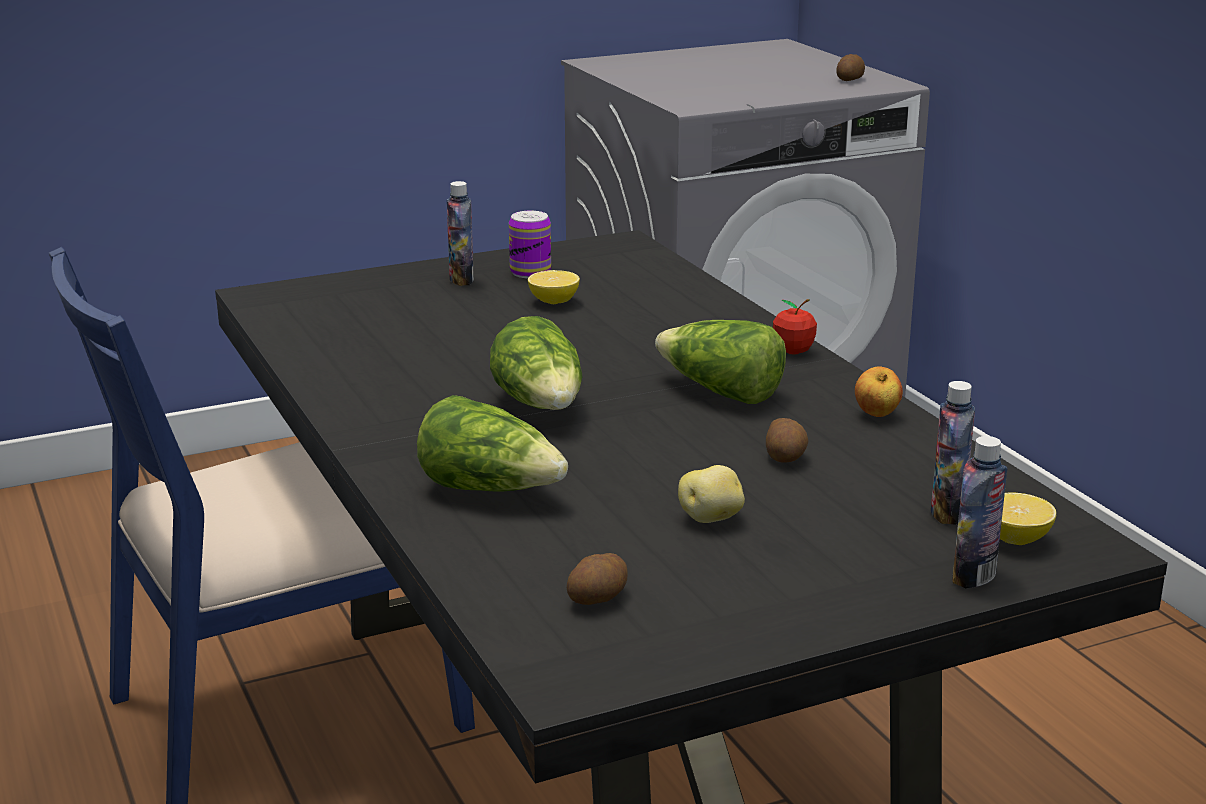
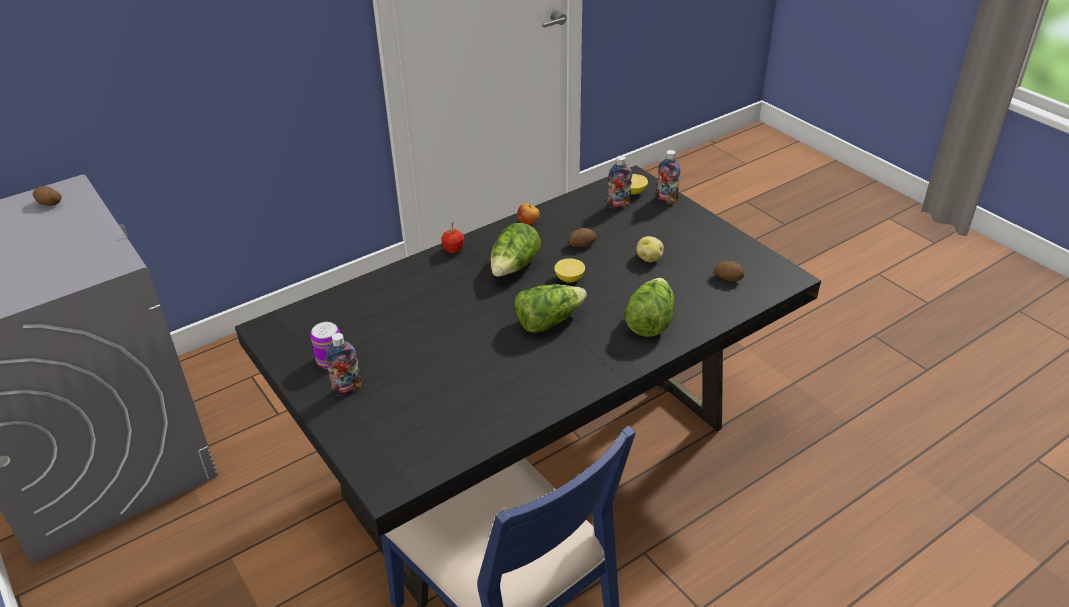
camera: 100 degrees left, 15 degrees up
lemon [528,270,580,304] -> lemon moved to [554,258,585,283]

